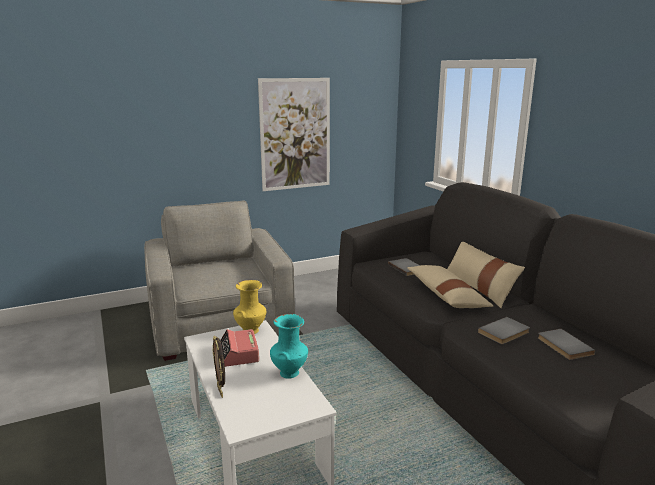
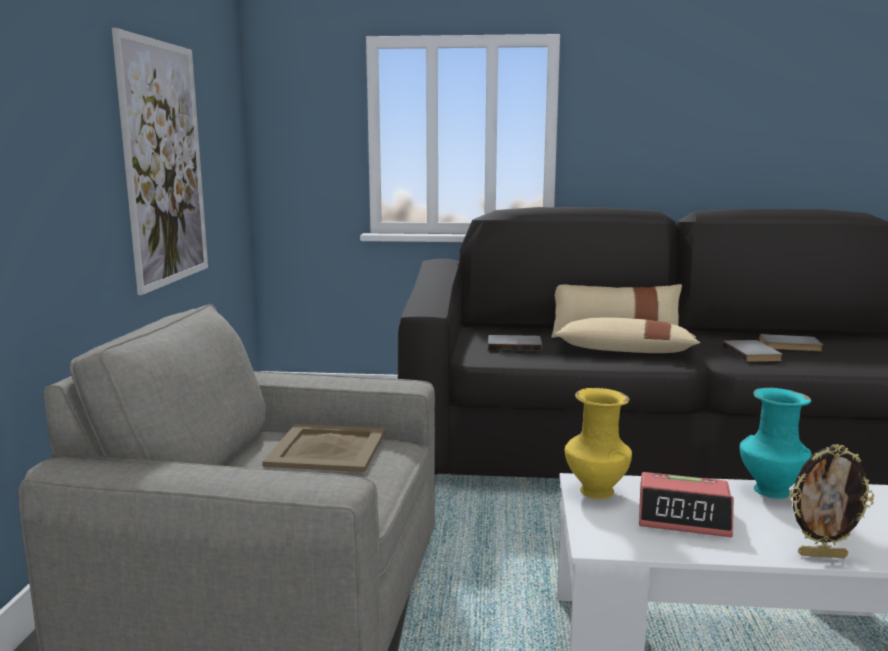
camera: 60 degrees left, 5 degrees down
none -> beige tray [262,424,386,472]

